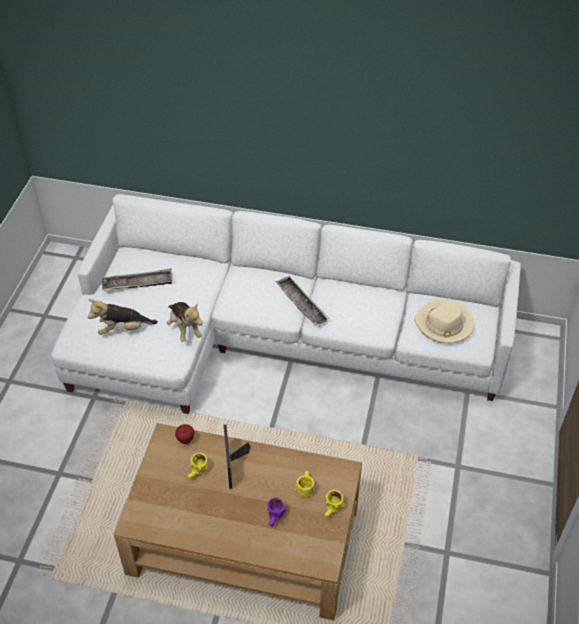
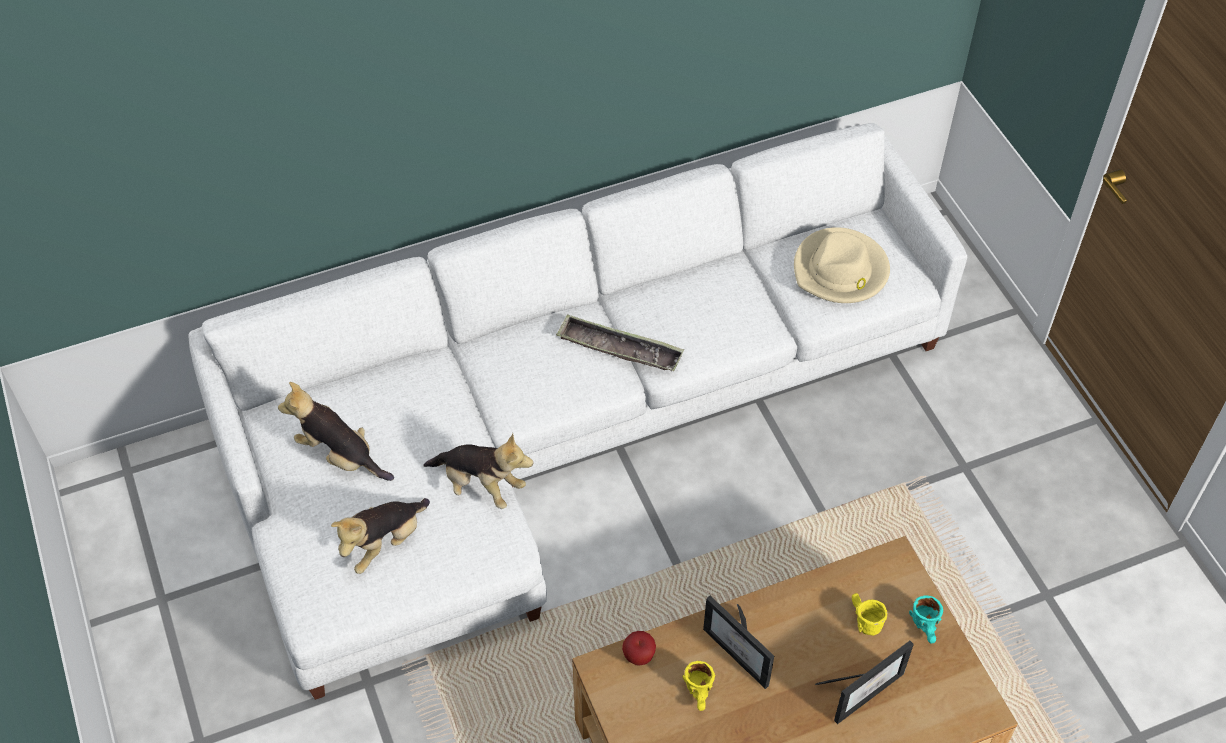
camera: 35 degrees left, 5 degrees up
tray [101,268,173,291] -> plush toy [278,382,394,481]
purple mug [267,497,287,526] -> picture frame [815,641,914,724]
yellow mug [324,490,345,517] -> turquoise mug [909,595,943,644]

